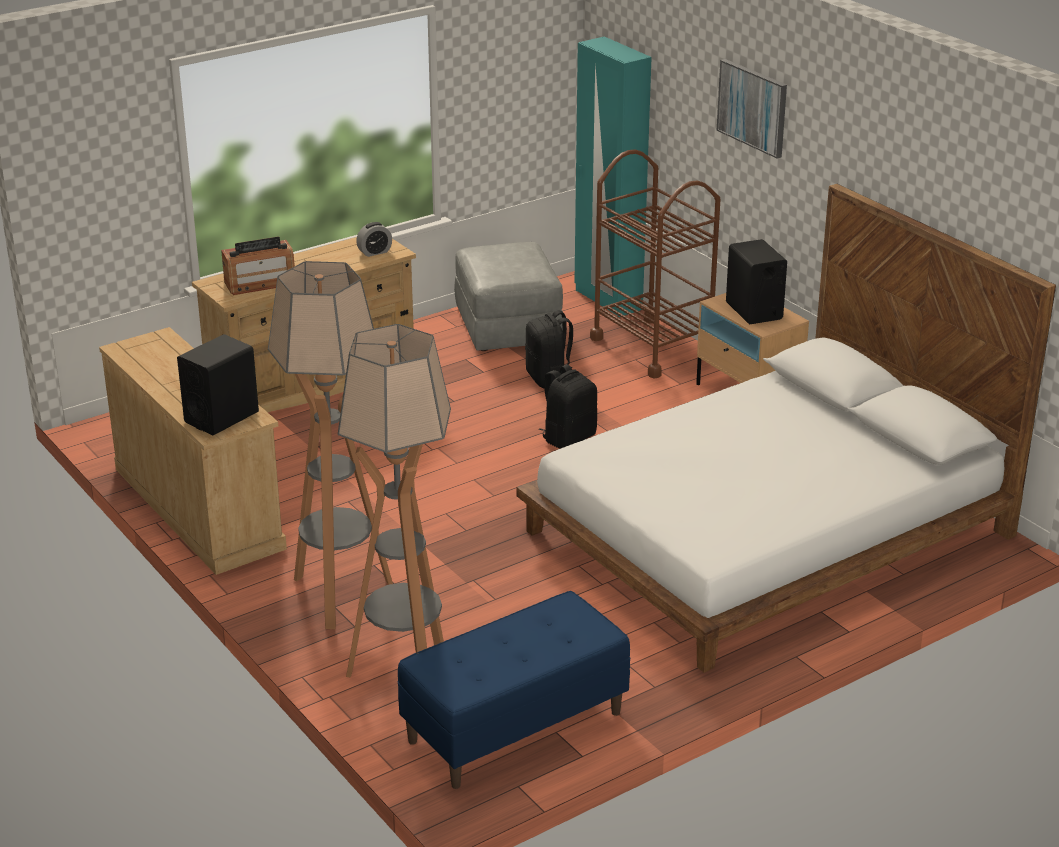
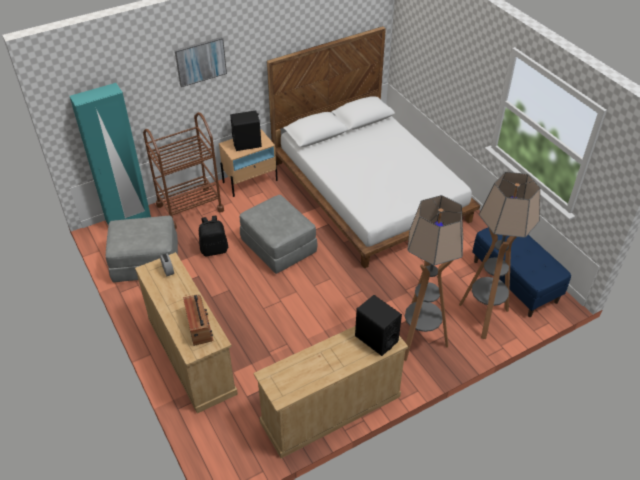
camera: 85 degrees left, 15 degrees up
black backpack [539,364,597,449] -> grey ottoman [240,195,318,274]

